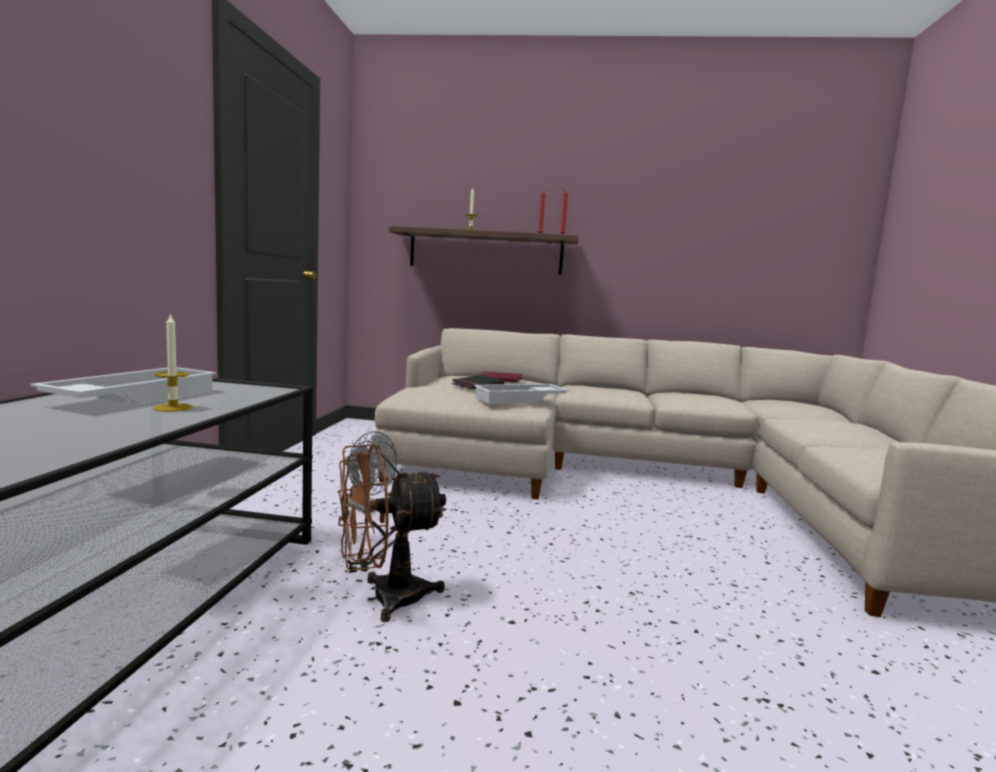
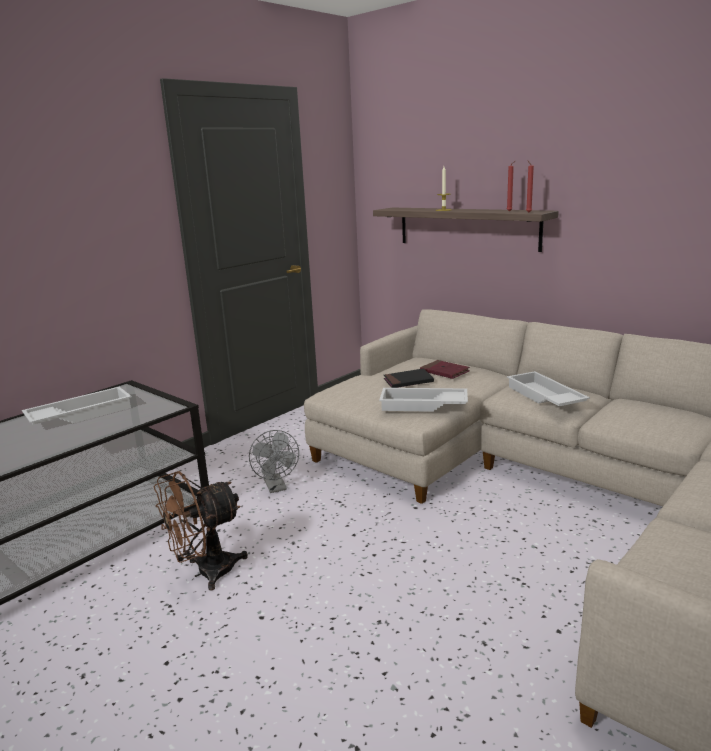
camera: 35 degrees right, 10 degrees up
candle [153,313,193,412] -> none
brown fan [338,444,446,622] -> brown fan turned 45 degrees counterclockwise [154,471,248,590]
none -> white tray [507,371,590,406]

